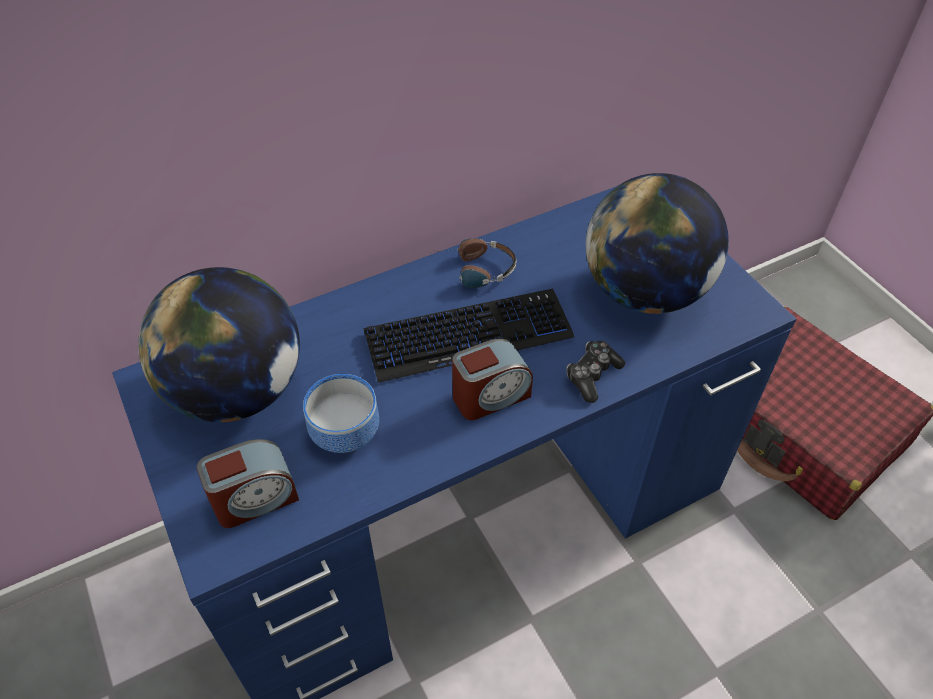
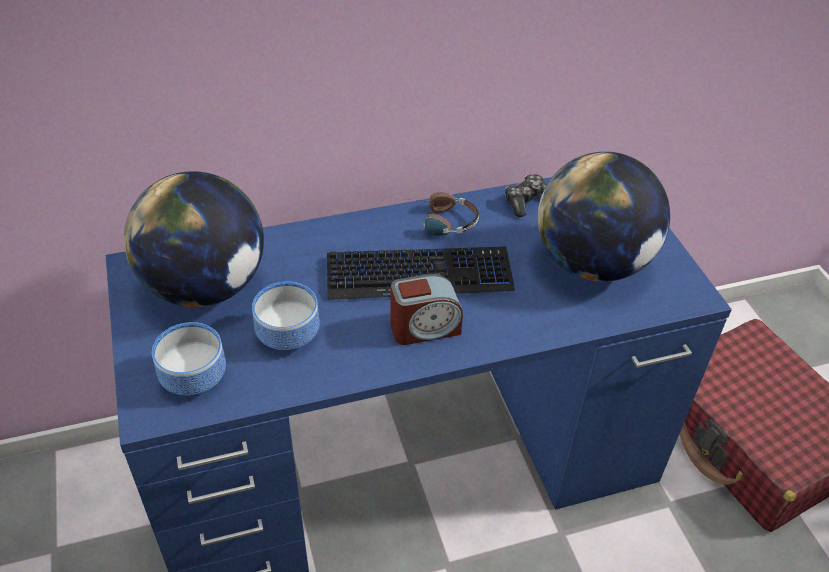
camera: 10 degrees right, 5 degrees down
alarm clock [197,439,299,528] -> bowl [152,322,226,395]
game controller [566,341,625,403] -> game controller moved to [505,174,547,217]

